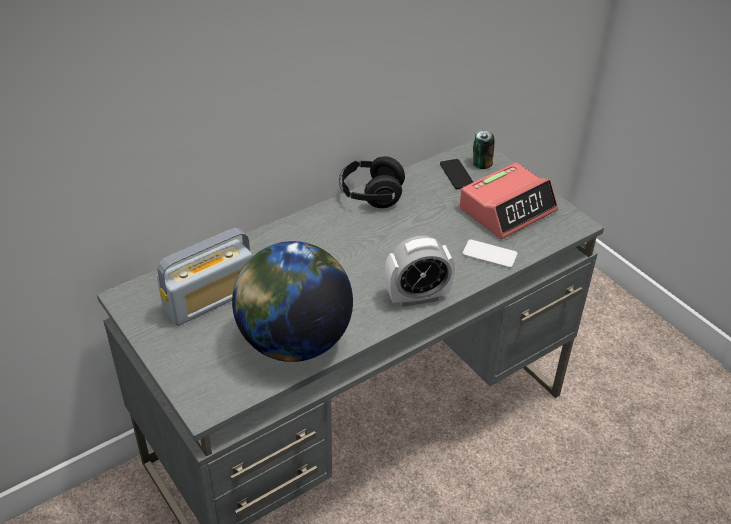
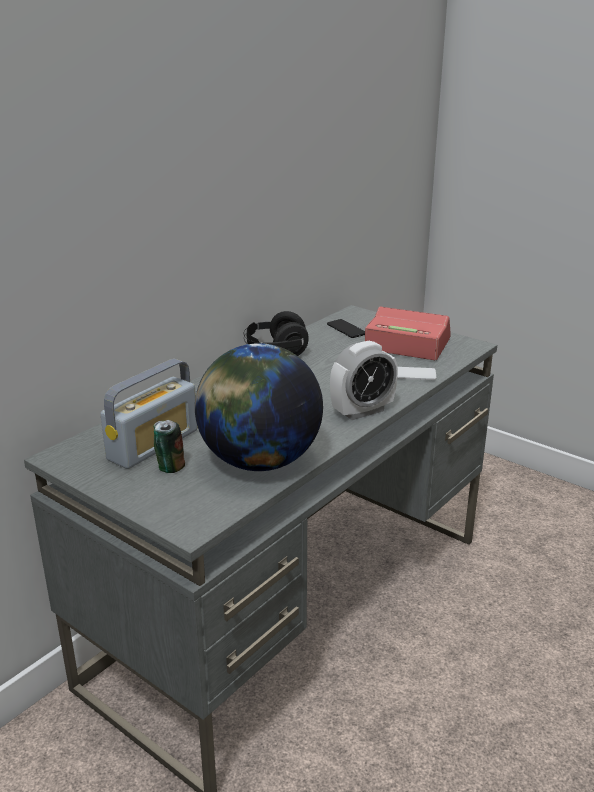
camera: 15 degrees left, 15 degrees down
alarm clock [459,163,558,239] -> alarm clock turned 105 degrees counterclockwise [365,307,451,360]
can [473,130,495,169] -> can moved to [154,420,185,473]

